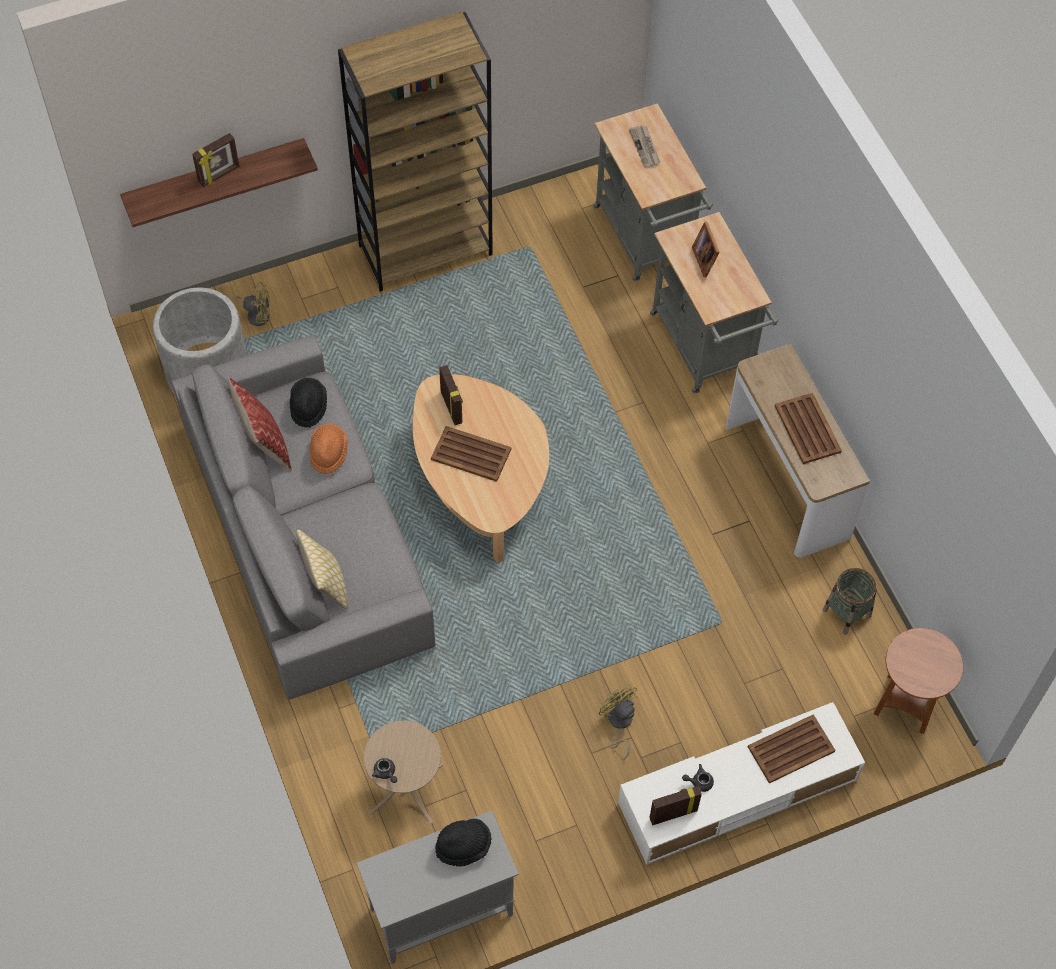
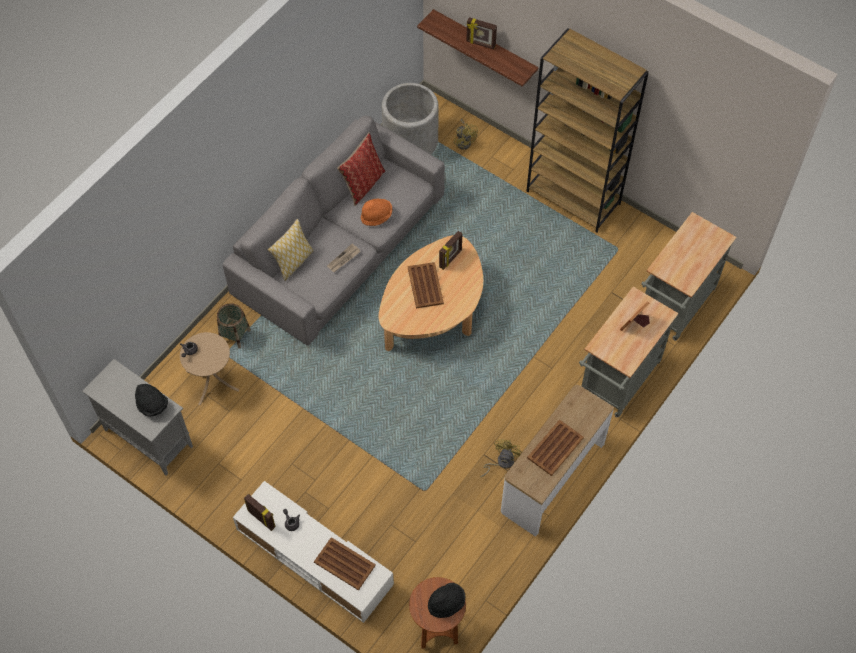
camera: 60 degrees right, 0 degrees up
black hat [290,378,327,428] -> black hat moved to [428,583,465,618]
yellow fan [599,684,637,760] -> yellow fan moved to [480,439,522,477]
newspaper [629,125,660,167] -> newspaper moved to [327,244,360,272]
basket [823,568,877,635] -> basket moved to [217,303,251,349]

